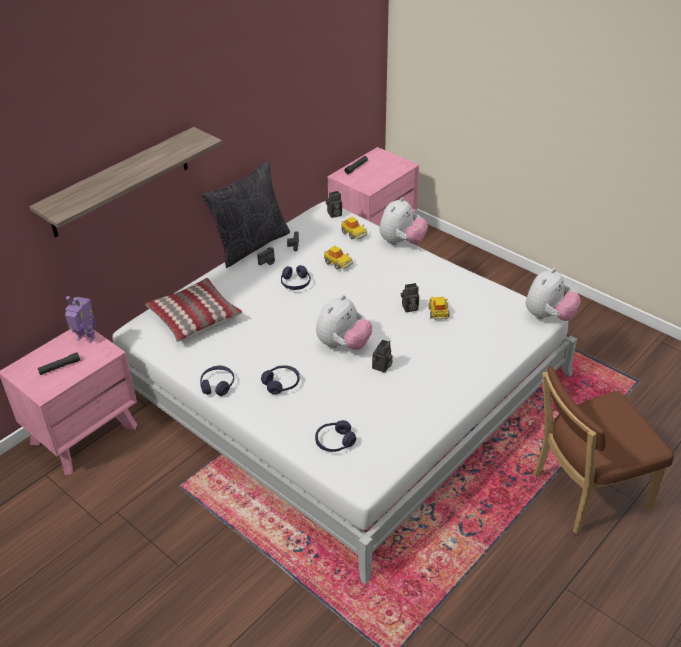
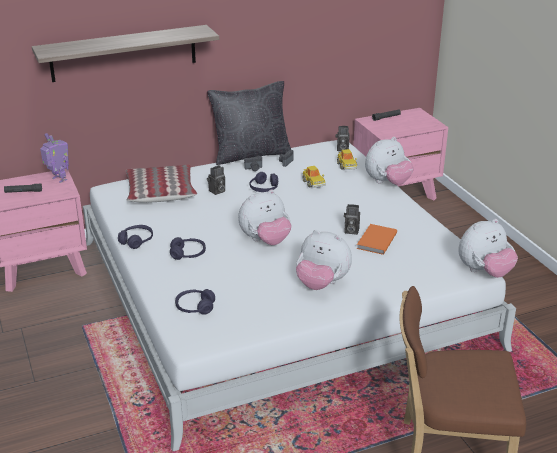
camera: 25 degrees right, 10 degrees down
camera [372,340,393,373] -> camera moved to [207,165,225,195]
toy car [429,296,449,320] -> orange book [357,224,397,255]
none -> plush toy [296,230,352,290]

